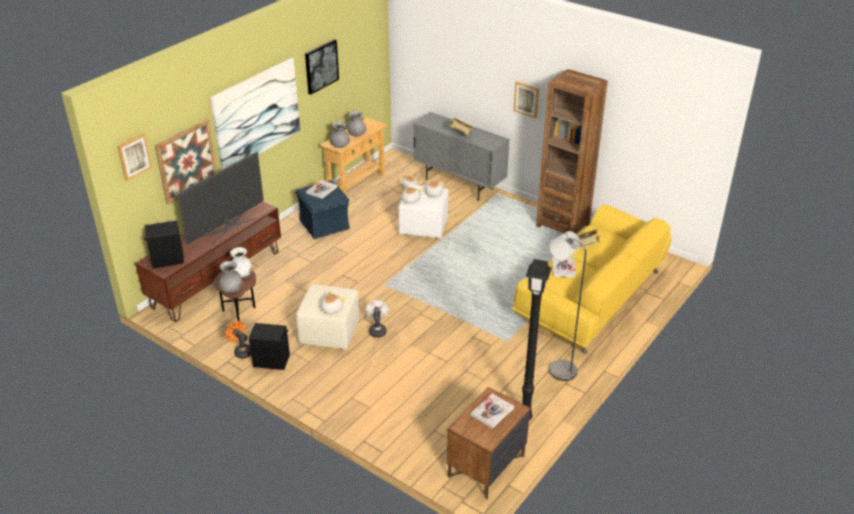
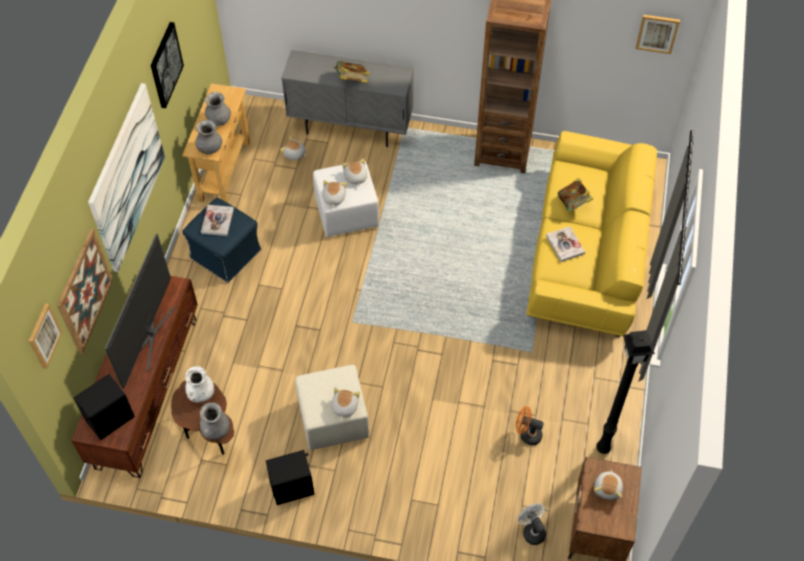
camera: 25 degrees left, 20 degrees up
orange fan [225,321,251,359] -> orange fan moved to [516,406,544,445]
white fan [366,300,389,338] -> white fan moved to [518,503,546,545]
book [471,393,514,429] -> plush toy [594,470,623,500]
picture [513,81,539,118] -> picture moved to [635,15,680,54]
grey floor lamp [549,231,586,381] -> none

